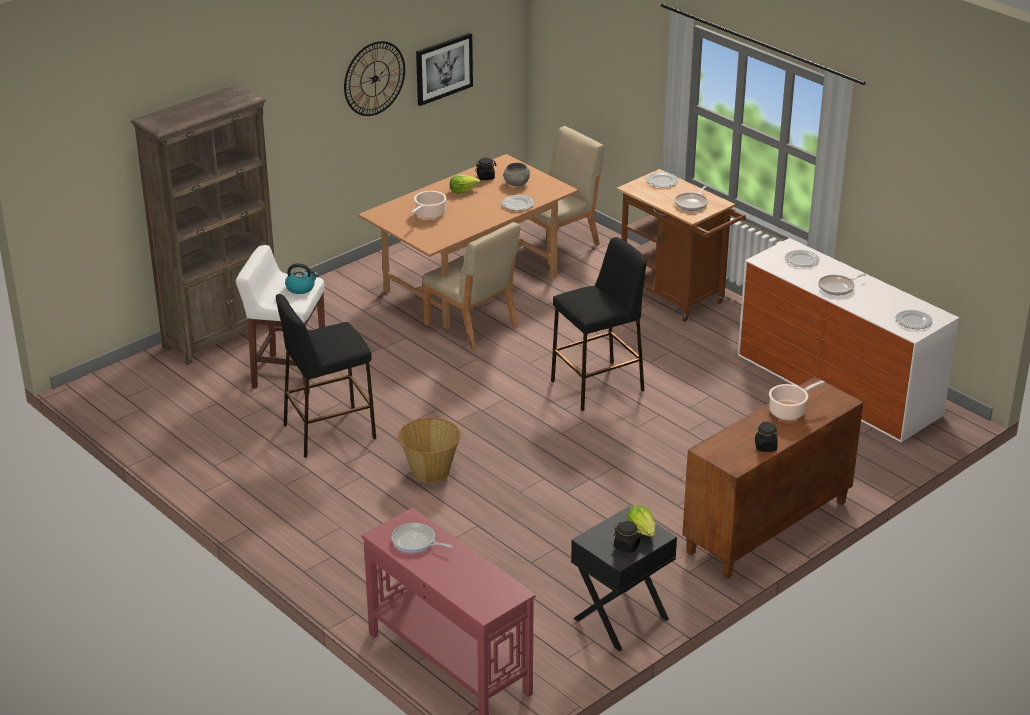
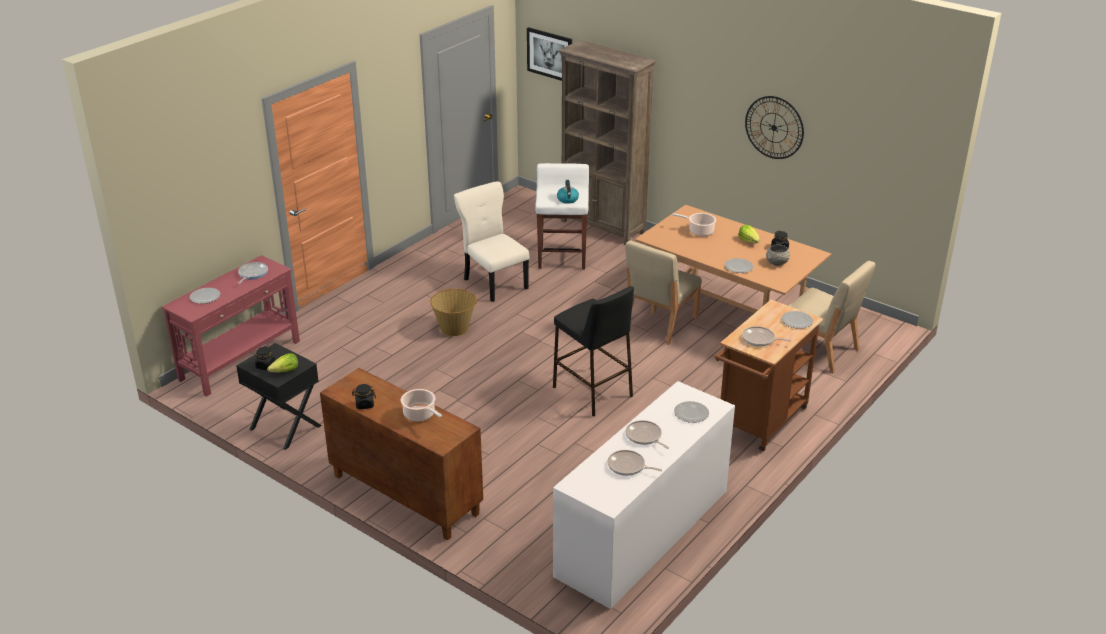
camera: 80 degrees right, 0 degrees up
black stool [276,294,376,458] -> beige chair [454,181,530,302]
picture [416,33,473,106] -> picture moved to [527,27,572,81]
plate [895,310,932,329] -> plate moved to [190,288,221,304]
none -> frying pan [608,450,662,476]

